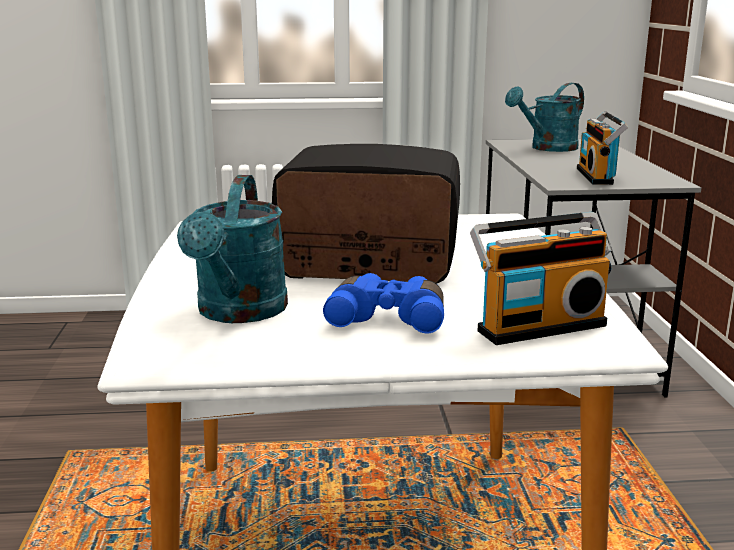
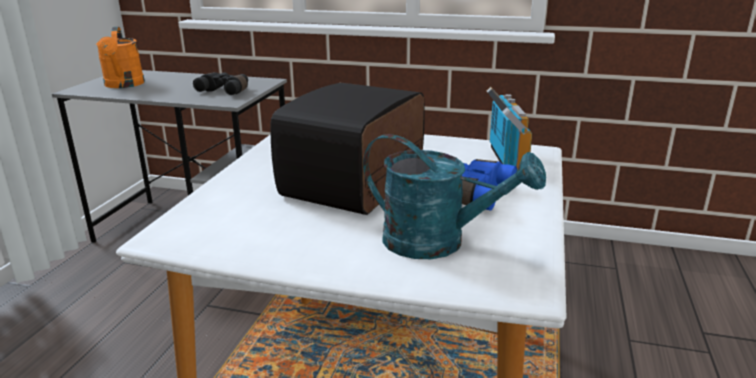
camera: 70 degrees left, 5 degrees up
turquoise watering can [505,83,584,152] -> orange watering can [96,27,145,88]
radio [577,111,628,185] -> black binoculars [193,72,248,95]

